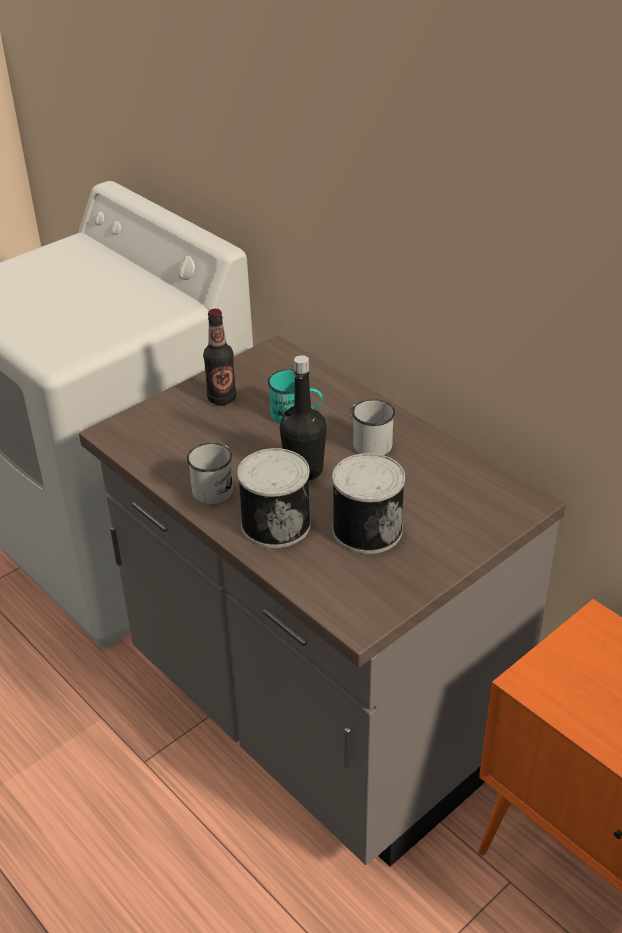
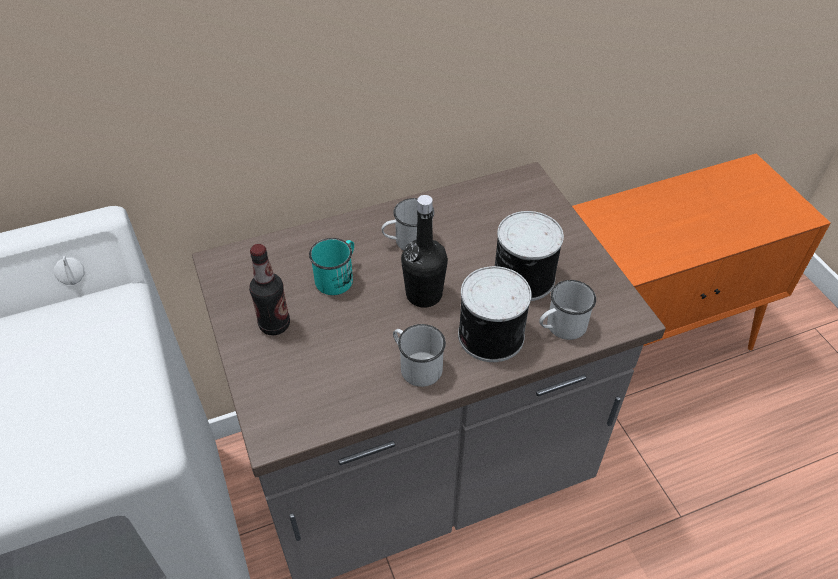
camera: 70 degrees left, 10 degrees up
none -> white mug [539,280,596,340]

